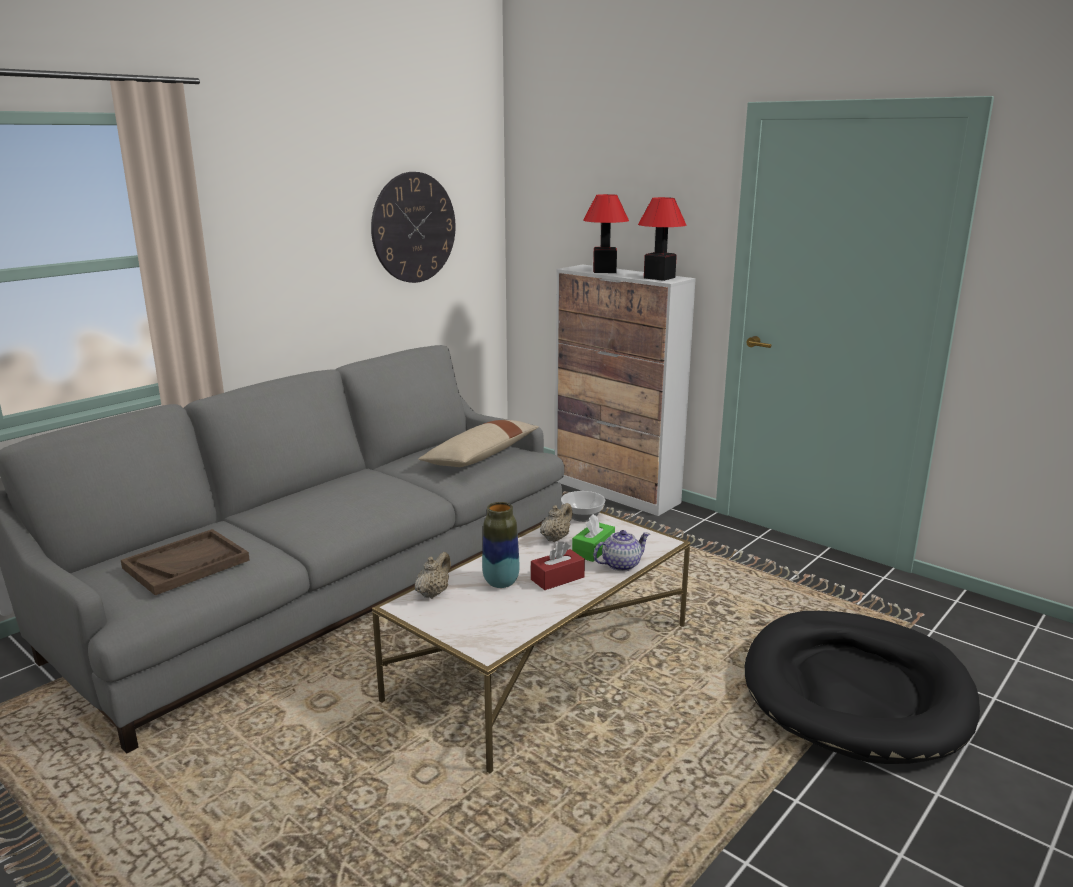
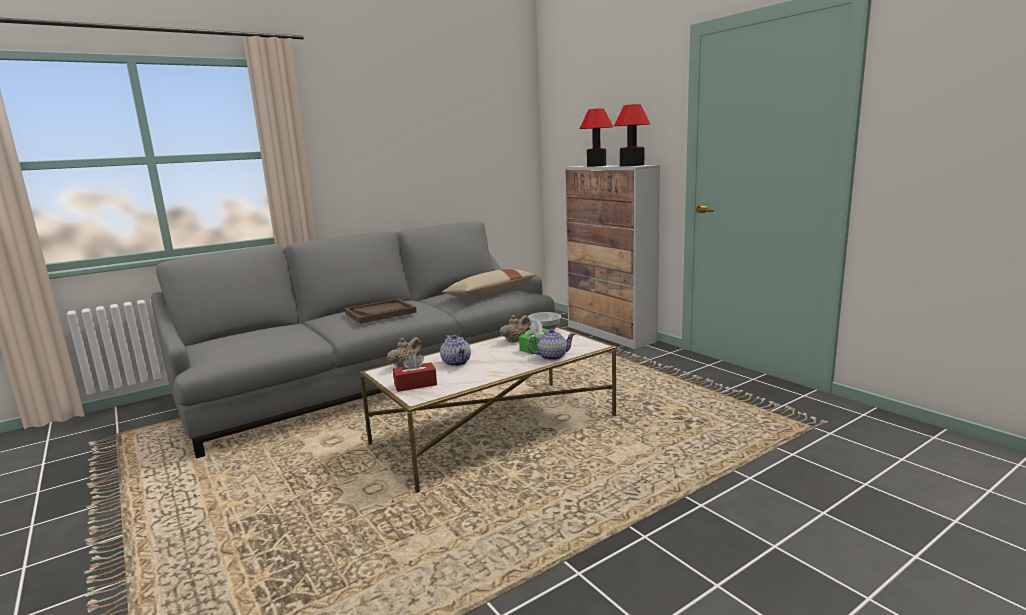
camera: 15 degrees right, 5 degrees down
brown tray [121,529,250,595] -> brown tray moved to [345,299,417,324]
wall clock [371,172,456,283] -> none
vase [482,502,520,588] -> teapot [440,334,471,366]
red tissue box [531,542,585,590] -> red tissue box moved to [393,353,437,392]
black dog bed [745,611,980,764] -> none

